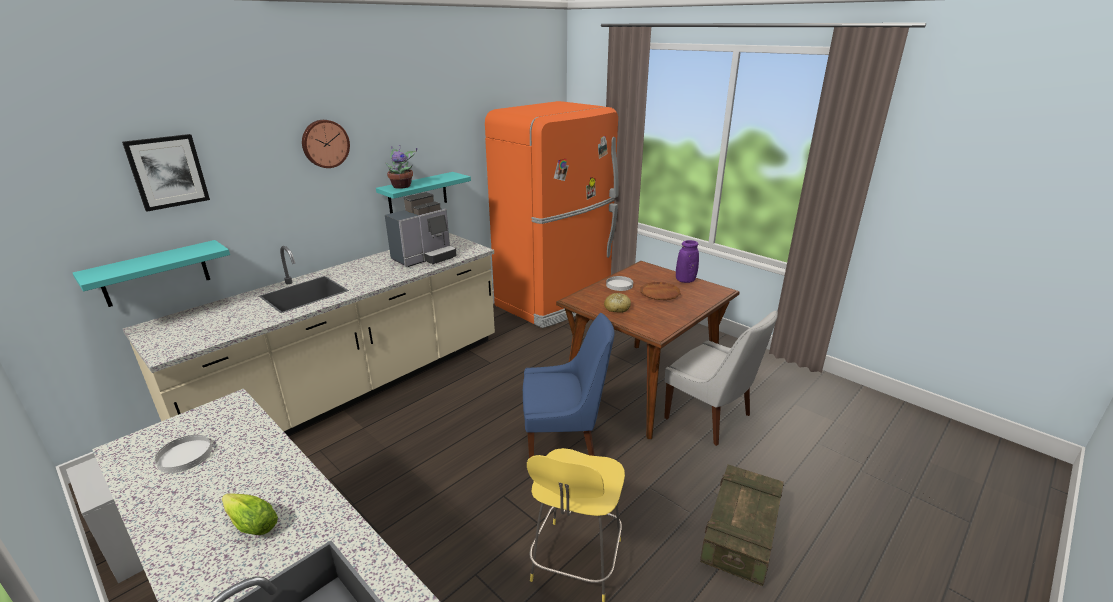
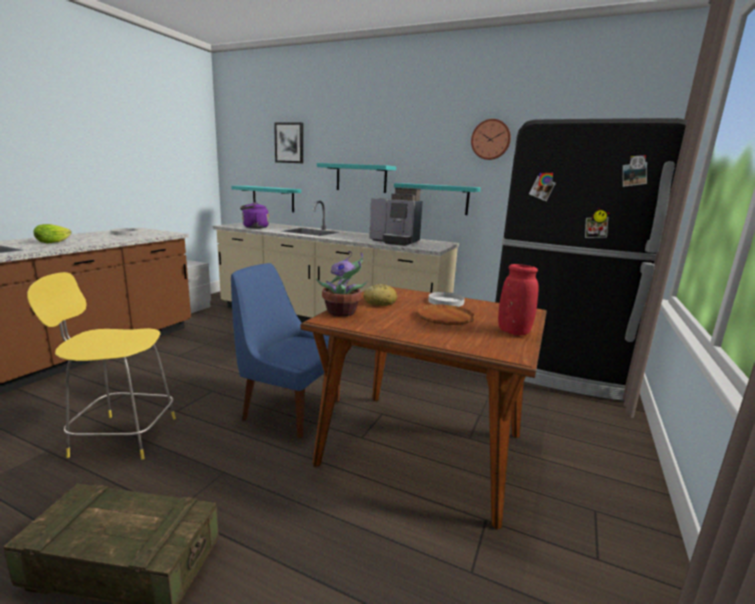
camera: 70 degrees right, 10 degrees down
wall clock [302,120,350,168] -> wall clock moved to [471,119,511,160]
potted plant [385,145,417,189] -> potted plant moved to [316,251,368,317]
orange fridge [485,101,619,328] -> black fridge [495,118,687,401]
blue chair [523,313,615,458] -> blue chair turned 135 degrees clockwise [231,263,341,438]
white chair [664,310,778,446] -> none
purple vase [676,240,699,283] -> red vase [498,264,538,335]
none -> purple kettle [240,202,269,229]
none -> turquoise shelf [317,163,396,193]

